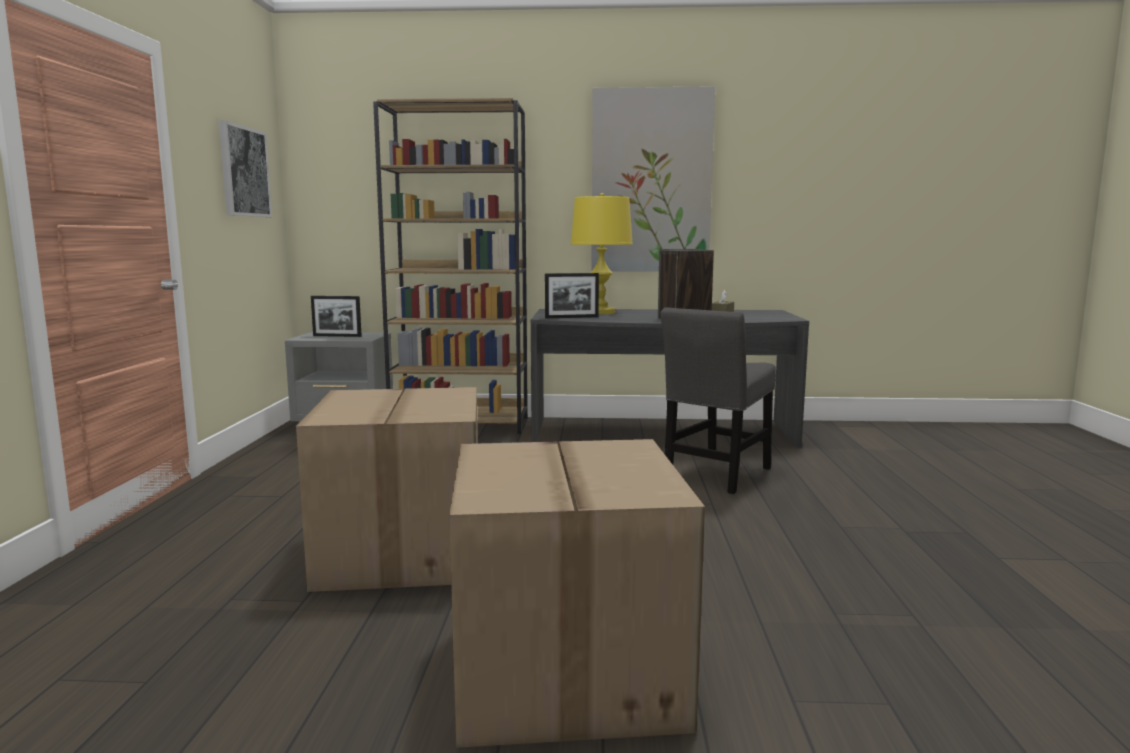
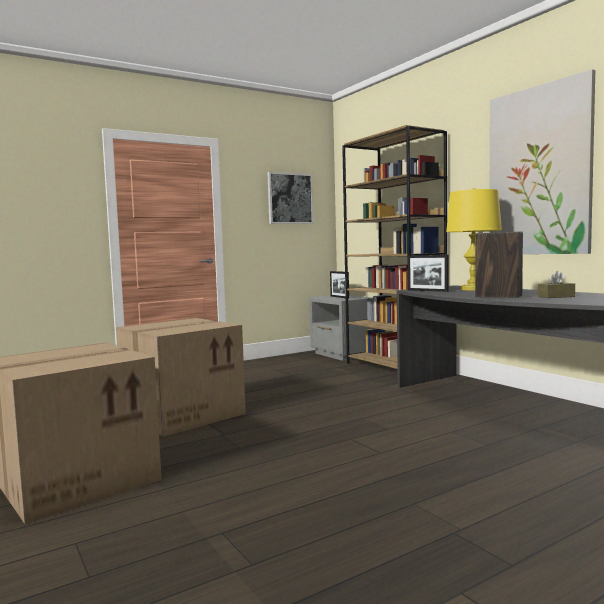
camera: 55 degrees right, 5 degrees down
grey chair [660,308,776,494] -> none

